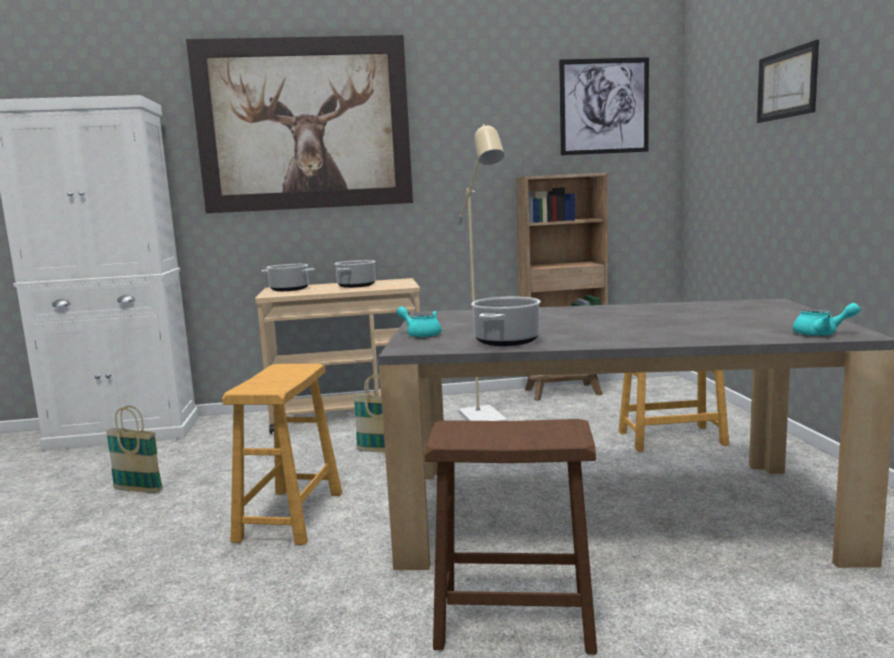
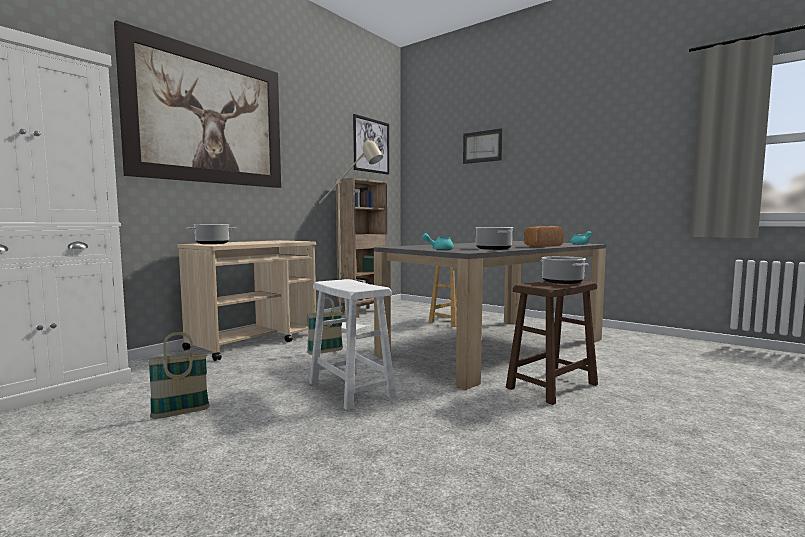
camera: 45 degrees left, 5 degrees down
brown stool [222,364,342,545] -> white stool [309,279,396,410]
cooking pot [335,260,376,288] -> cooking pot moved to [541,256,589,284]
none -> bread [524,226,564,247]

